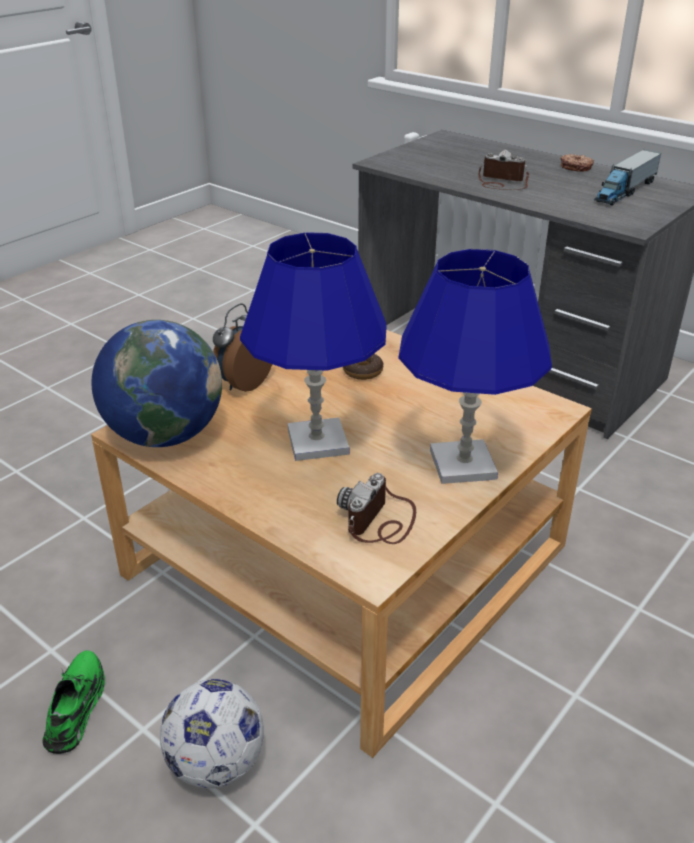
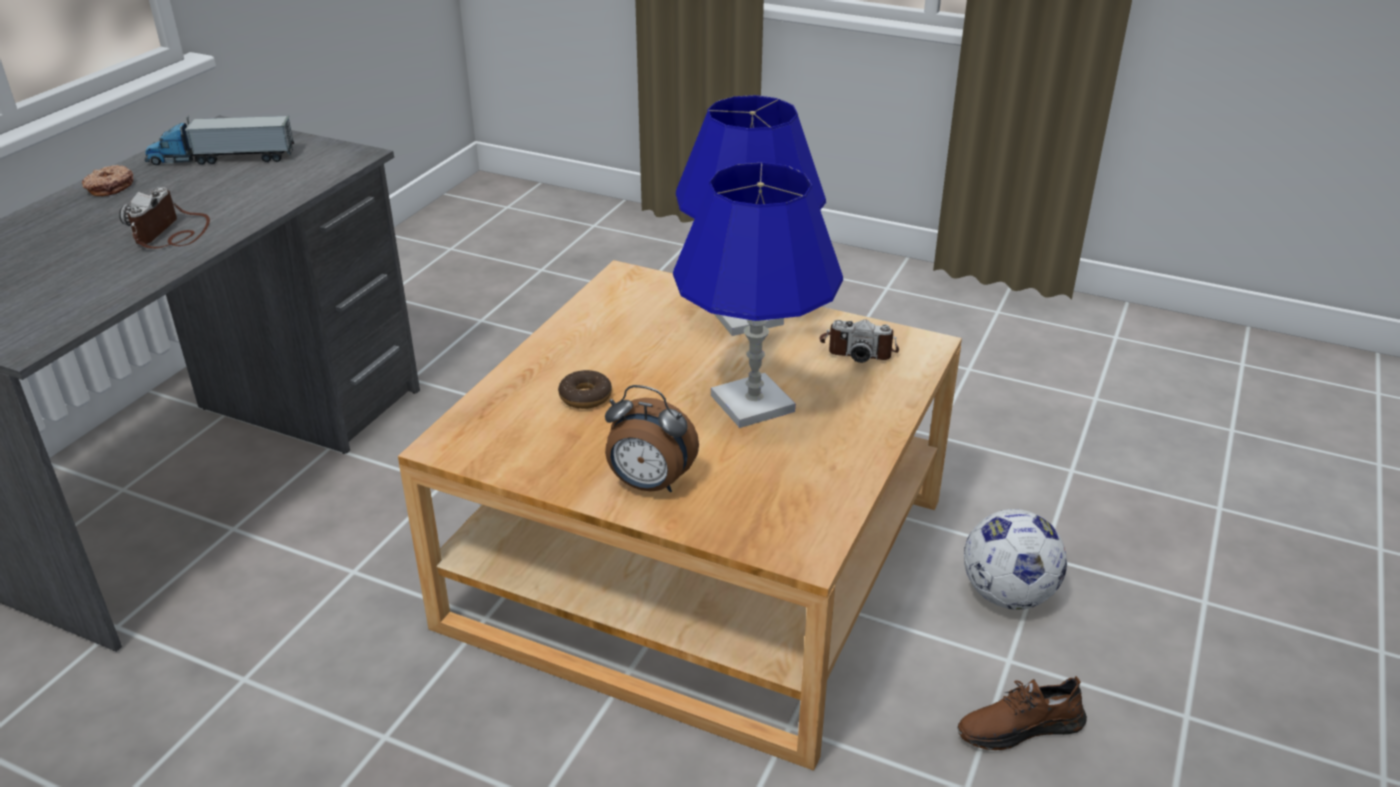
camera: 105 degrees left, 0 degrees up
green shoe [42,650,105,754] -> brown shoe [958,676,1087,750]
globe [91,320,222,447] -> none
toy truck [594,150,662,206] -> toy truck turned 150 degrees clockwise [144,116,294,165]

